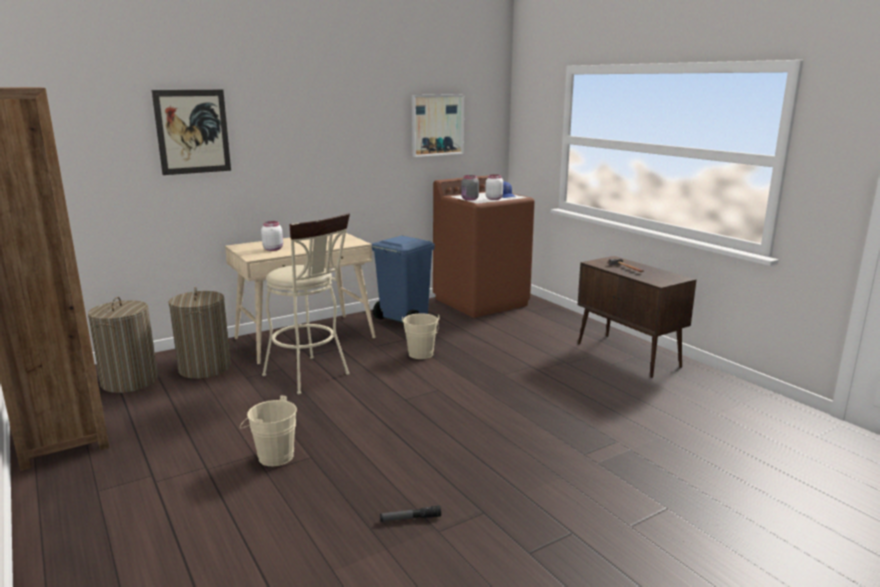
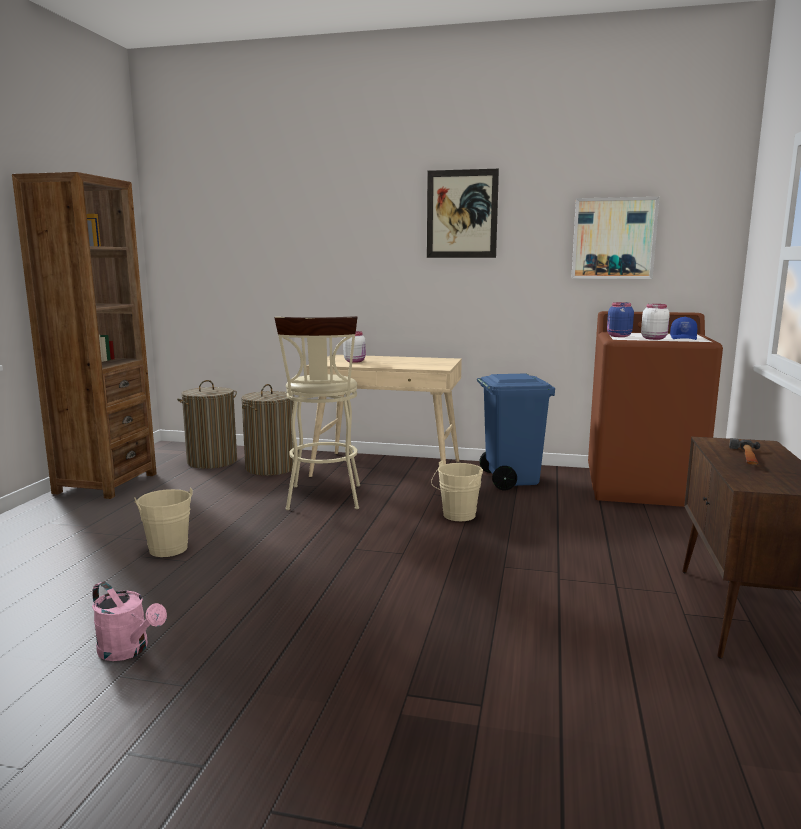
camera: 45 degrees right, 5 degrees down
picture [152,90,231,175] -> picture moved to [427,169,499,258]
flashlight [380,505,441,522] -> pink watering can [92,582,167,661]
grey jar [461,175,479,201] -> blue jar [607,302,634,337]

